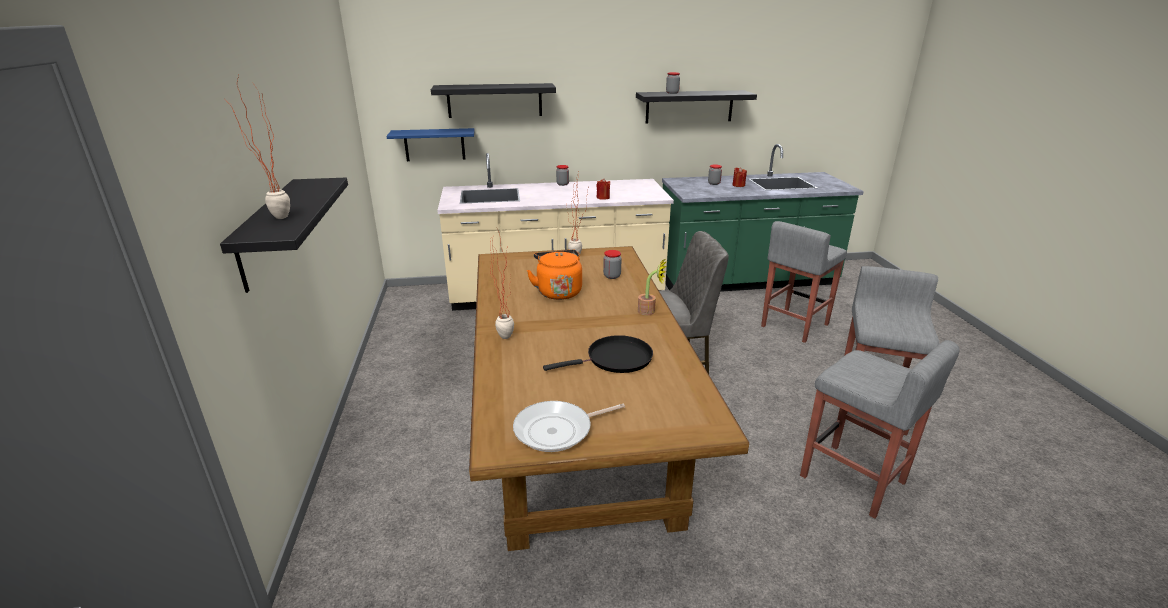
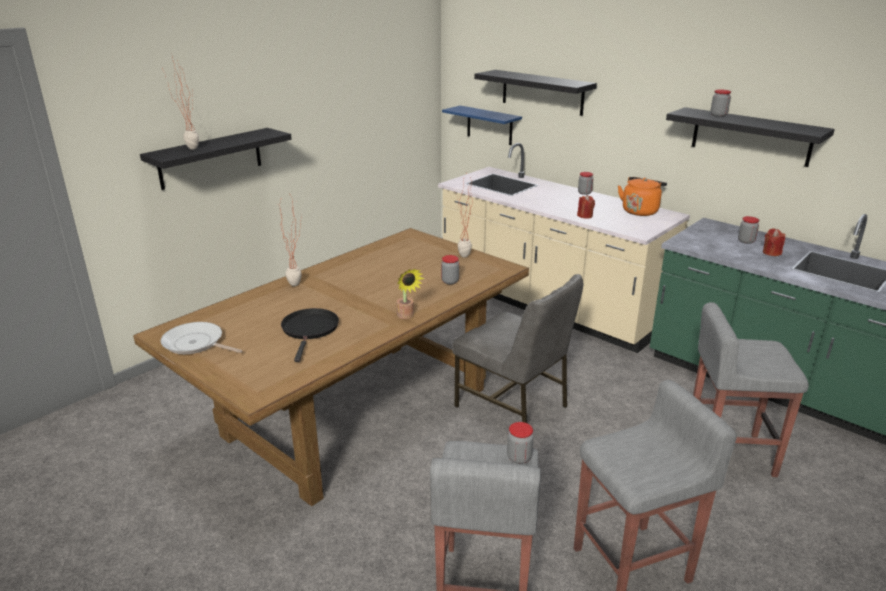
camera: 50 degrees right, 0 degrees up
orange kettle [527,250,582,300] -> orange kettle moved to [618,177,667,216]
black frying pan [543,335,653,373] -> black frying pan turned 120 degrees counterclockwise [281,308,339,362]
none -> jar [507,422,534,464]

